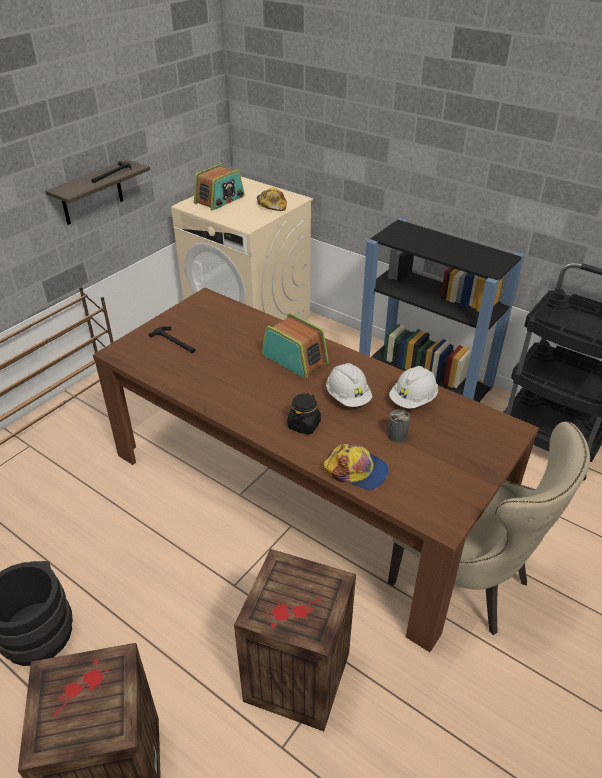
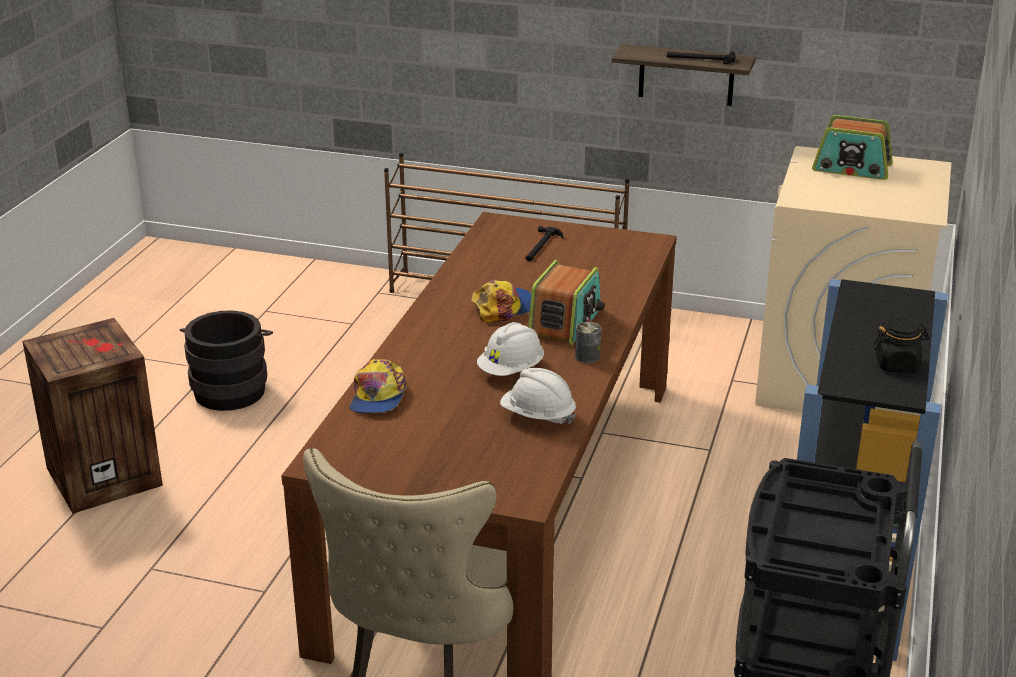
camera: 70 degrees right, 10 degrees down
crate [234,549,356,731] -> none
cap [257,188,287,211] -> cap moved to [471,280,531,322]
black jar [288,393,321,435] -> black jar moved to [873,317,929,372]
can [388,409,410,443] -> can moved to [575,322,601,363]

